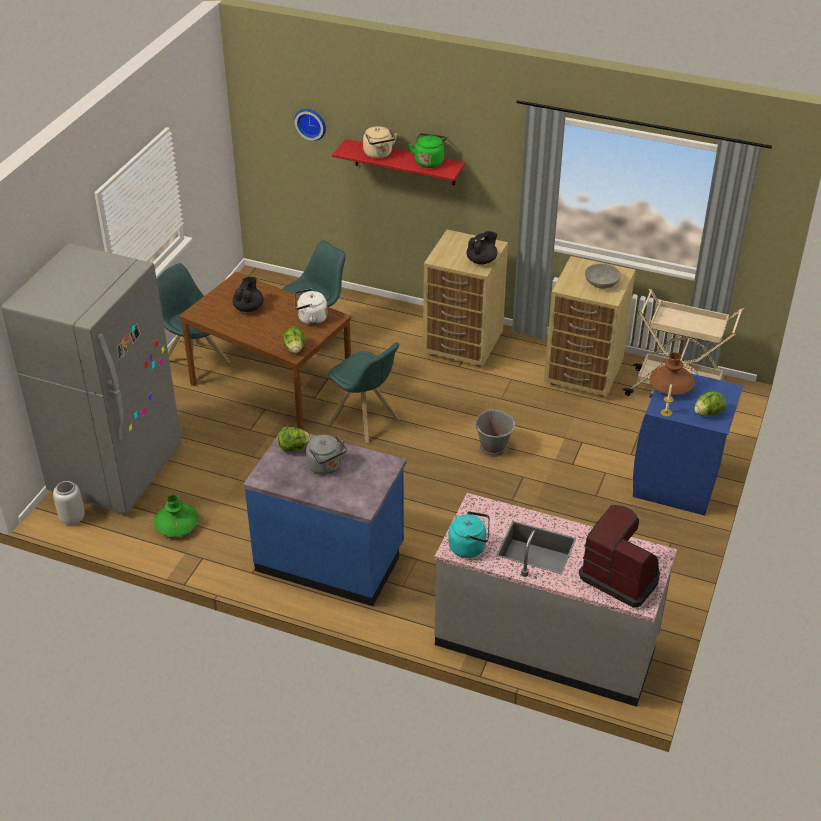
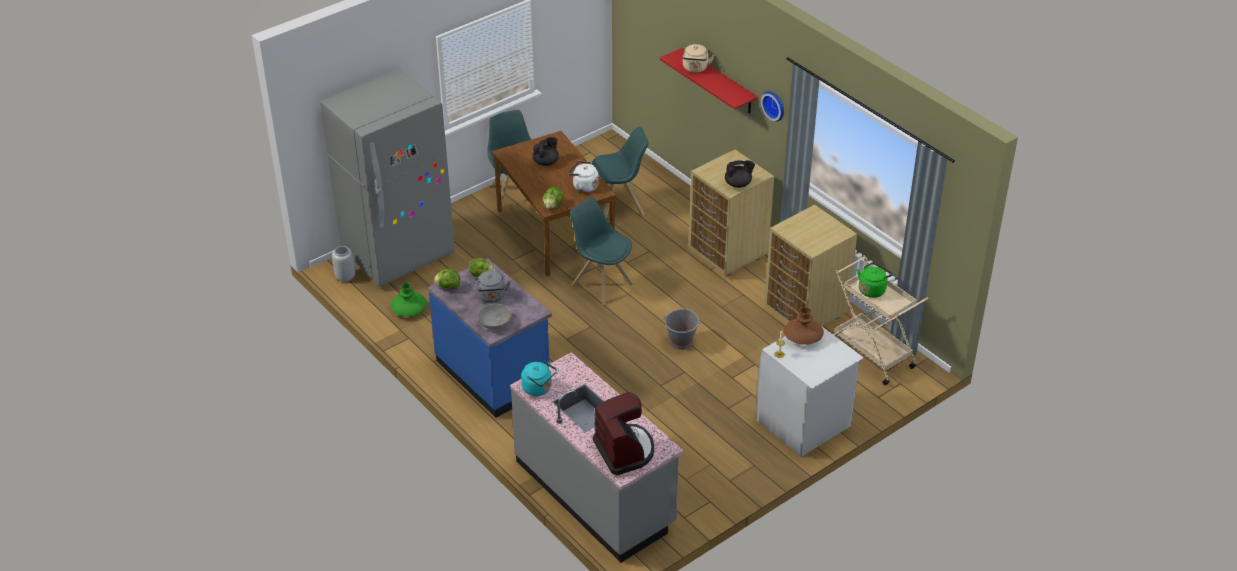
camera: 30 degrees right, 0 degrees up
wall clock [294,109,326,141] -> wall clock moved to [761,91,784,121]
turquoise chair [328,343,400,444] -> turquoise chair turned 150 degrees clockwise [570,197,633,305]
green kettle [409,133,447,168] -> green kettle moved to [857,262,893,298]
grey bowl [585,264,621,289] -> grey bowl moved to [478,304,512,330]
blue washing machine [633,374,743,516] -> white washing machine [756,327,864,457]
lettuce [694,391,726,416] -> lettuce moved to [434,269,460,289]

